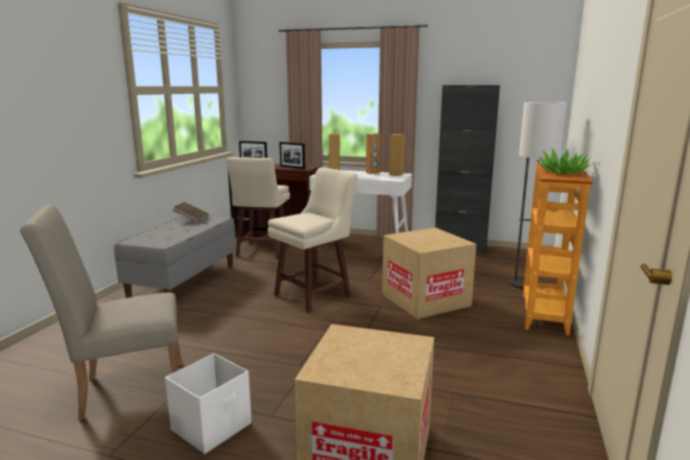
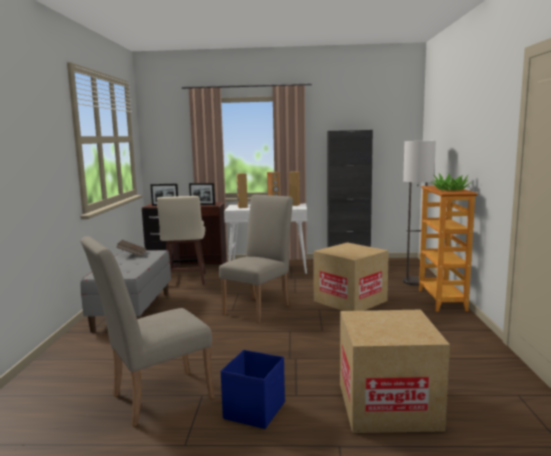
camera: 15 degrees left, 5 degrees down
white storage box [165,353,252,454] -> blue storage box [221,350,285,429]
beige stool [268,167,358,312] -> beige chair [219,195,293,324]

